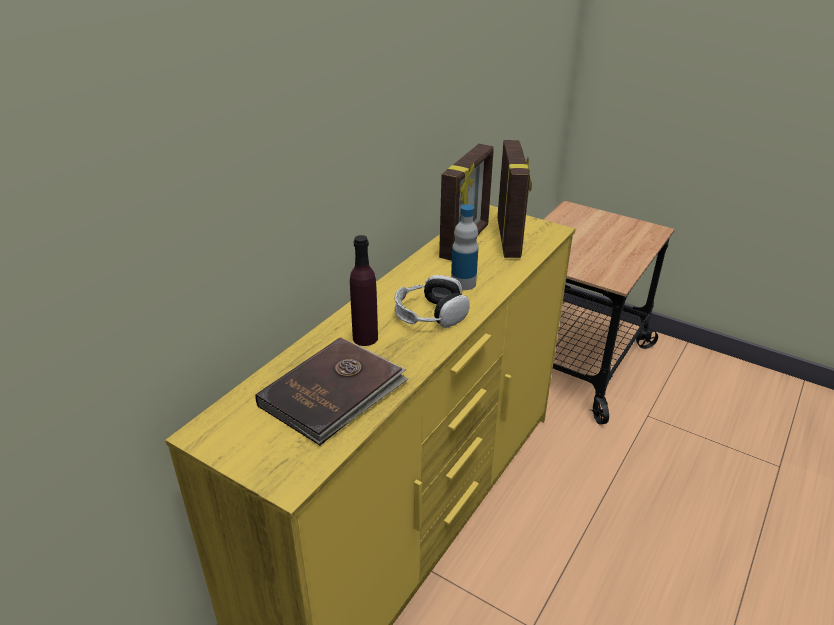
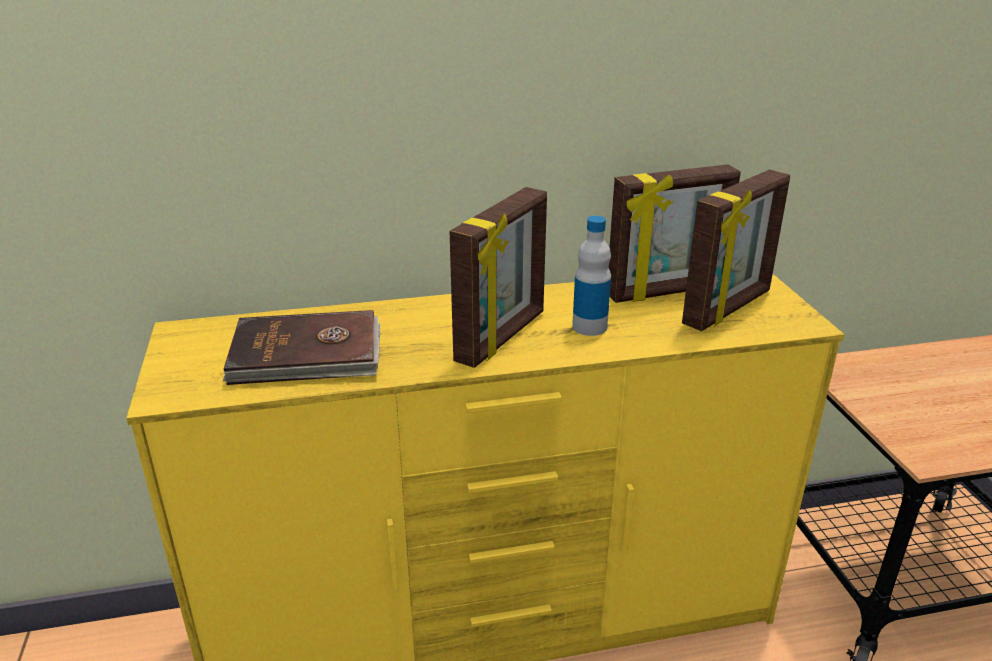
camera: 45 degrees right, 5 degrees down
purple bottle [350,235,378,346] -> none
headphones [395,275,470,328] -> picture frame [450,187,547,368]

